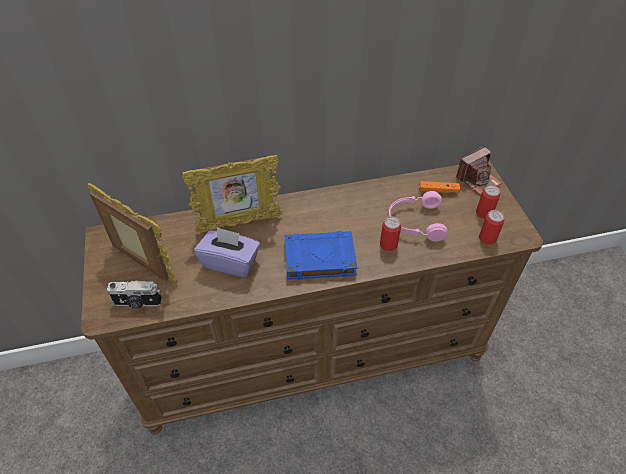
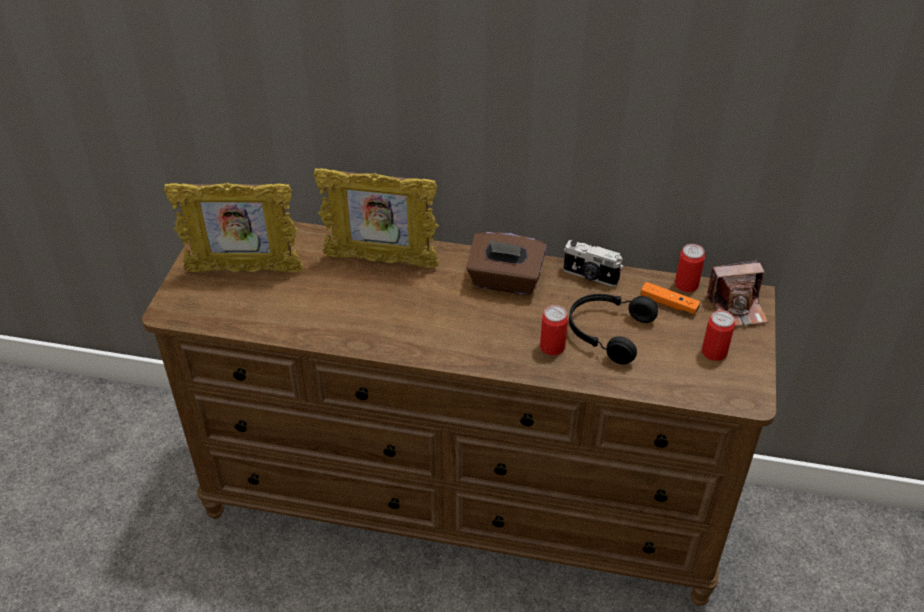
camera: 25 degrees right, 5 degrees down
picture frame [87,183,177,284] -> picture frame turned 120 degrees clockwise [164,183,303,273]
camera [107,280,162,309] -> camera moved to [563,240,623,287]
purple tissue box [194,227,260,278] -> none
blue book [285,231,357,280] -> none
pink headphones [388,191,448,242] -> black headphones [569,294,658,365]
can [479,210,505,244] -> can moved to [675,244,705,292]
none -> brown tissue box [466,232,546,295]

